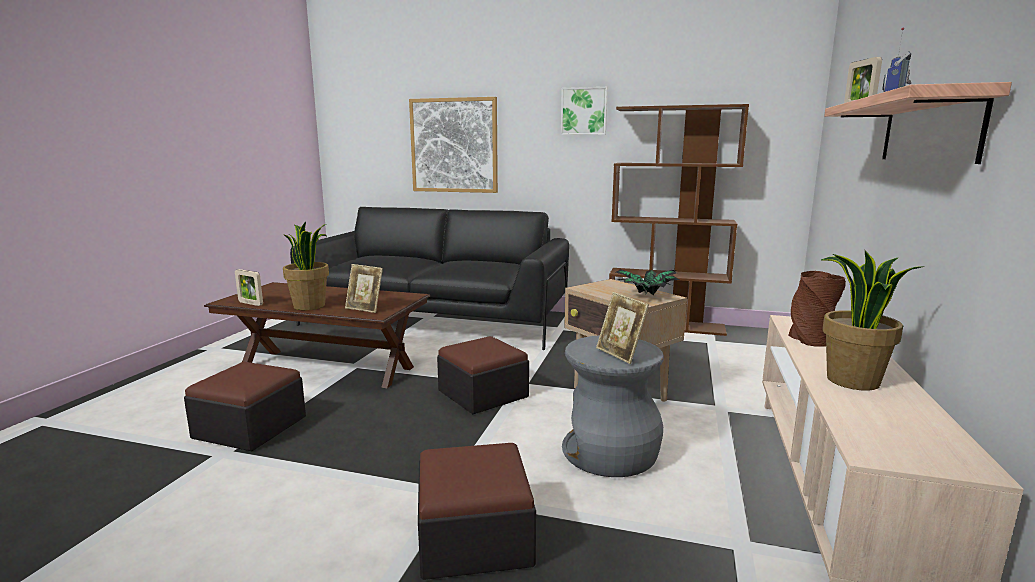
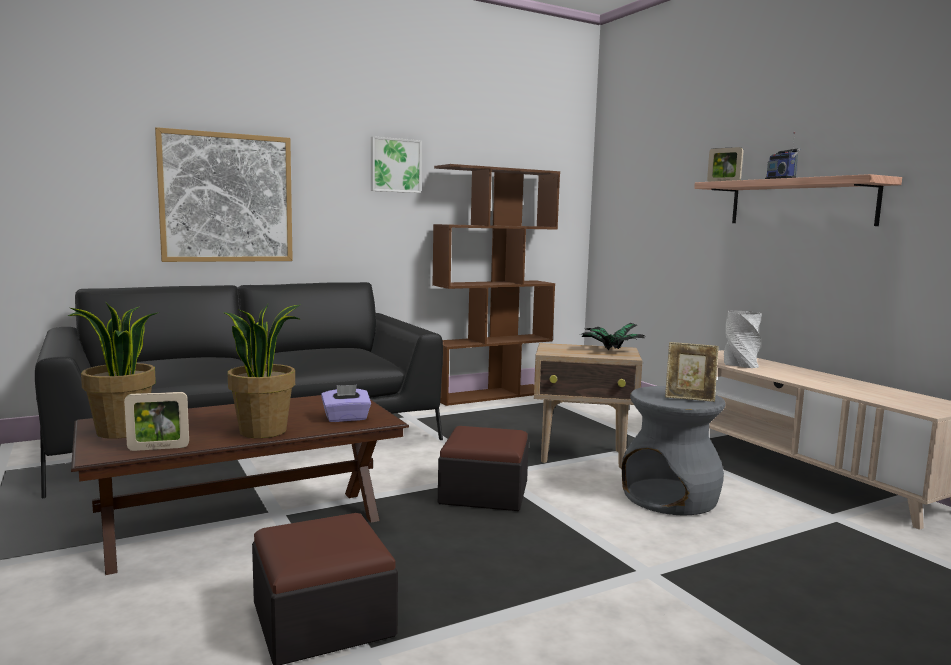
camera: 45 degrees left, 5 degrees down
picture frame [345,264,383,313] -> purple tissue box [321,385,371,422]
ottoman [418,443,536,580] -> none
brown vase [788,271,846,347] -> grey vase [724,310,762,368]
potted plant [821,250,924,391] -> potted plant moved to [68,302,157,439]

